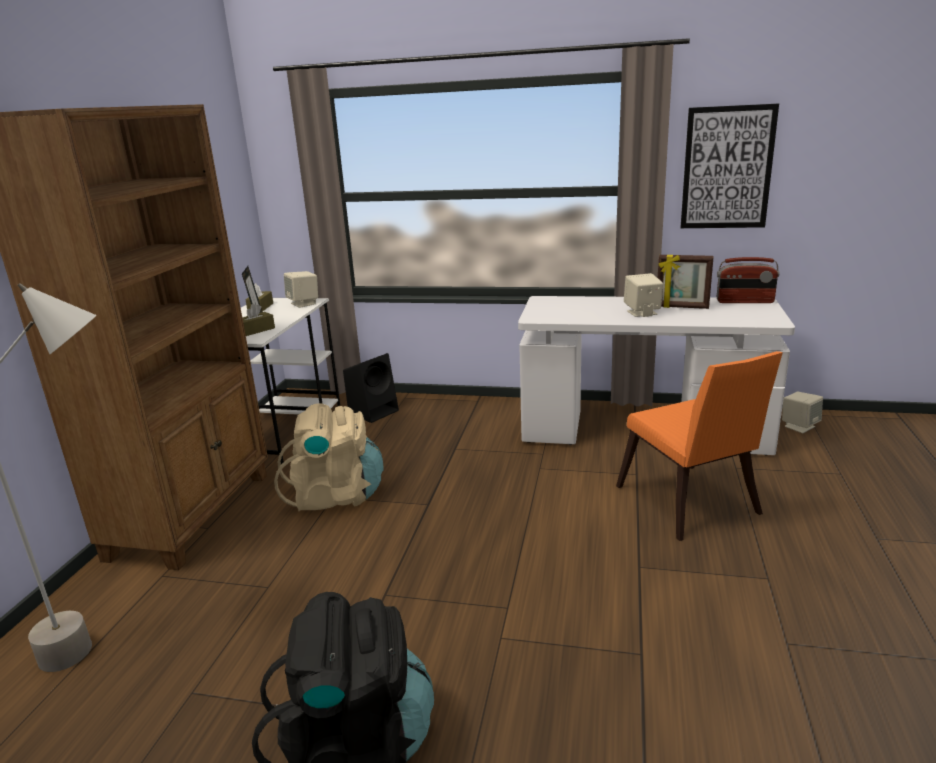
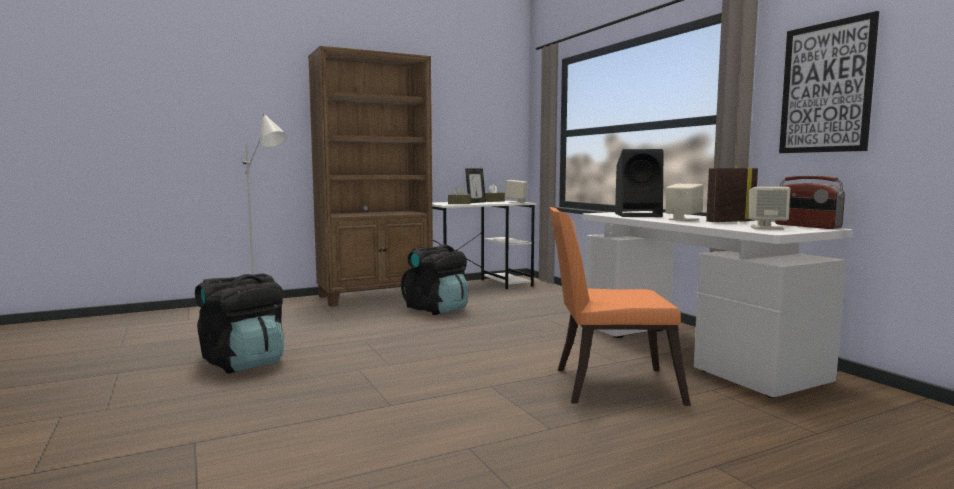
camera: 50 degrees right, 15 degrees down
beige backpack [274,403,383,511] -> black backpack [401,245,468,315]
black speaker [343,353,399,423] -> black speaker moved to [615,149,664,217]
orange chair [616,351,783,541] -> orange chair turned 60 degrees clockwise [549,207,691,406]
picture frame [658,255,714,309] -> picture frame turned 90 degrees clockwise [706,166,758,222]
beige speaker [782,392,823,433] -> beige speaker moved to [748,187,790,230]

